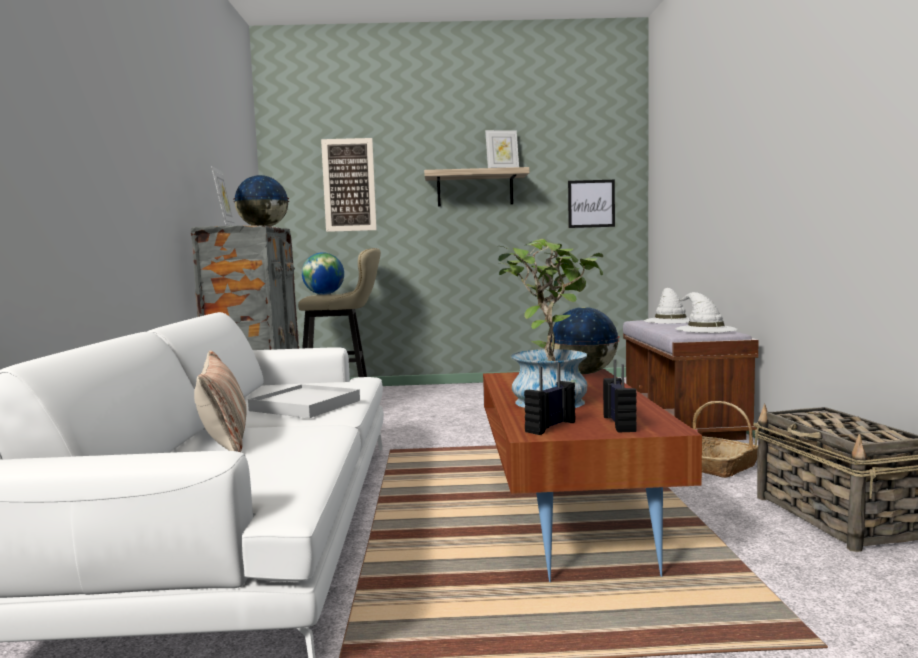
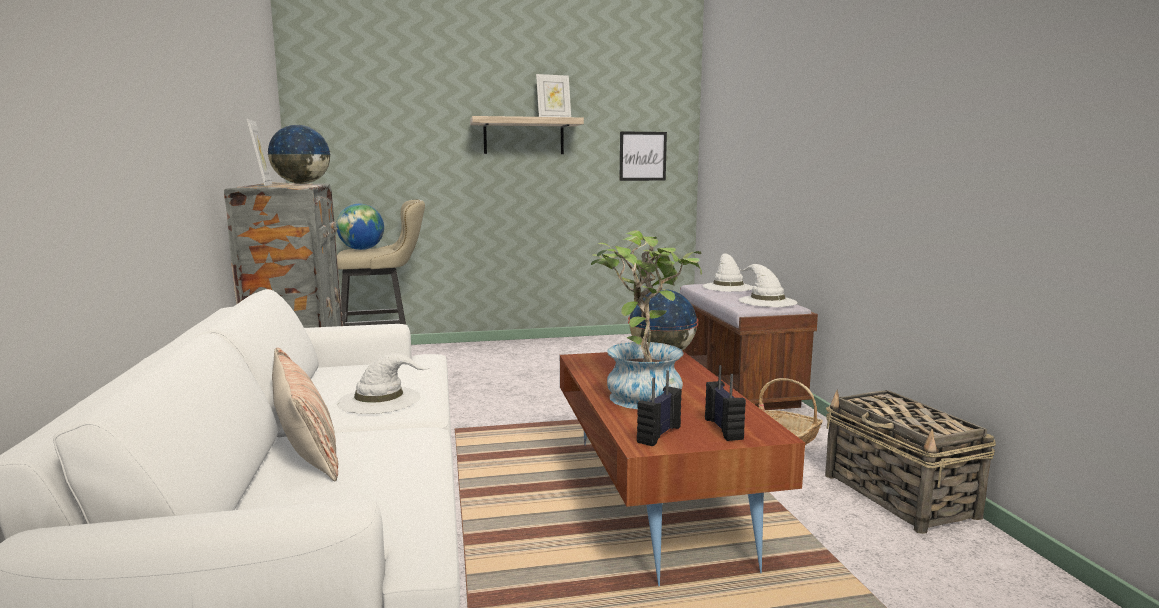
camera: 10 degrees left, 5 degrees up
white tray [248,384,360,418] -> white hat [337,353,429,414]
picture [321,138,377,232] -> none

